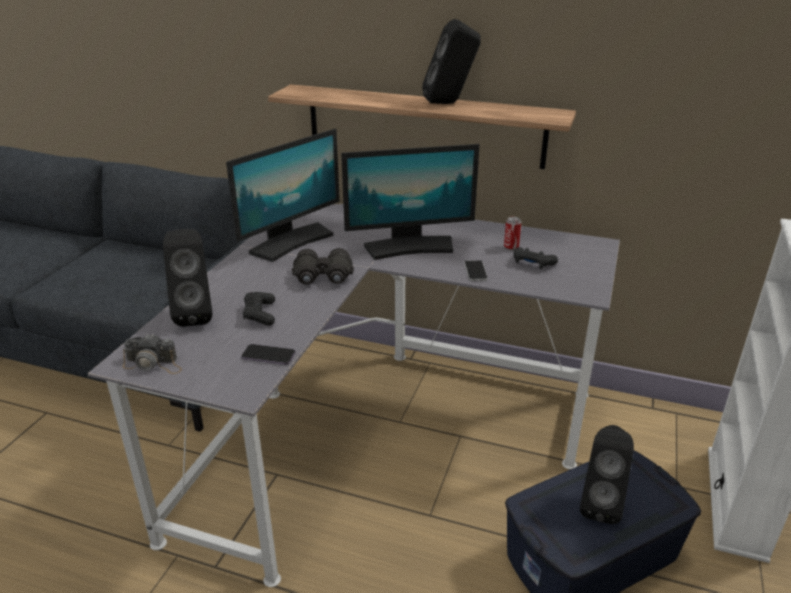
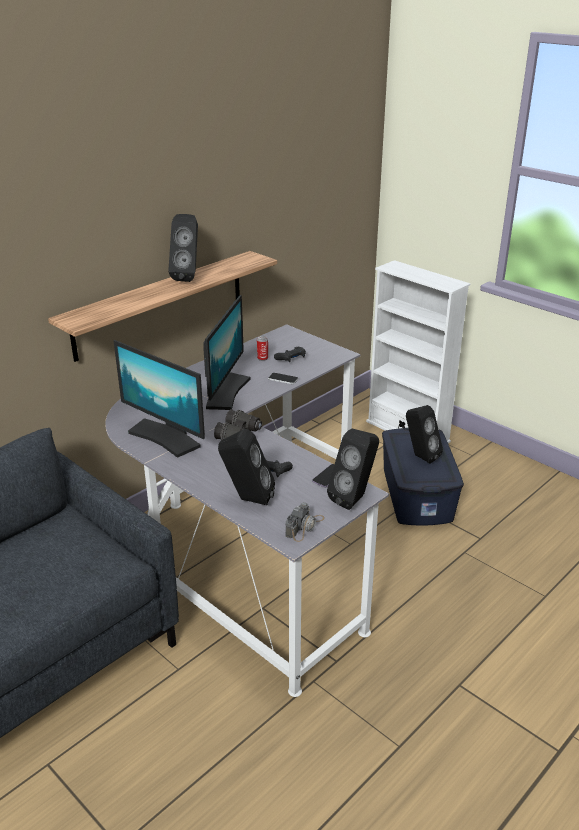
camera: 65 degrees left, 0 degrees up
monitor [226,129,340,262] -> monitor turned 150 degrees clockwise [113,340,205,458]
none -> black speaker [327,429,379,510]

